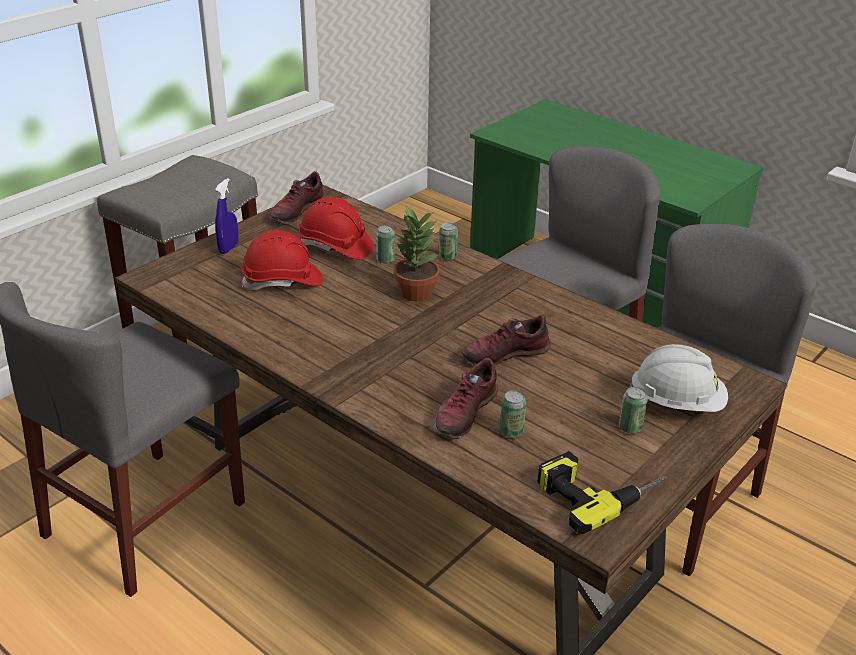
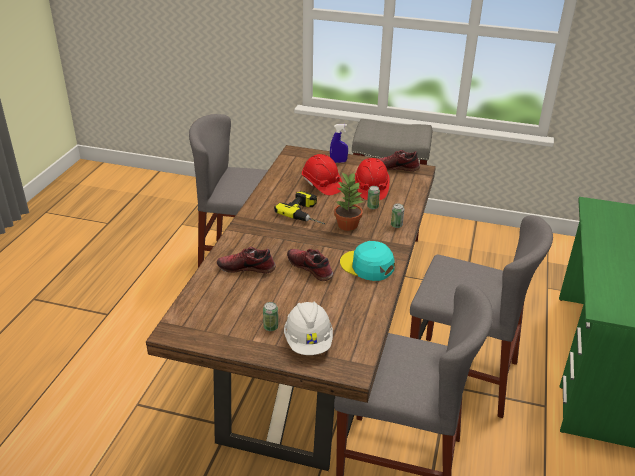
camera: 65 degrees right, 0 degrees up
can [500,390,526,438] -> none
power drill [537,451,667,534] -> power drill moved to [274,191,325,225]
none -> turquoise cap [340,241,395,281]

